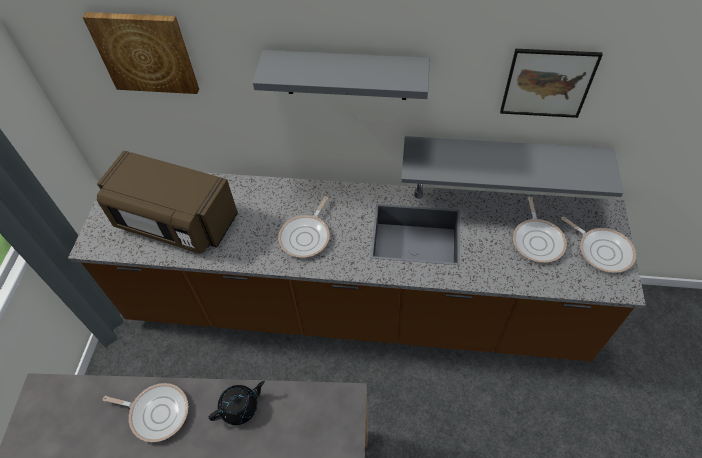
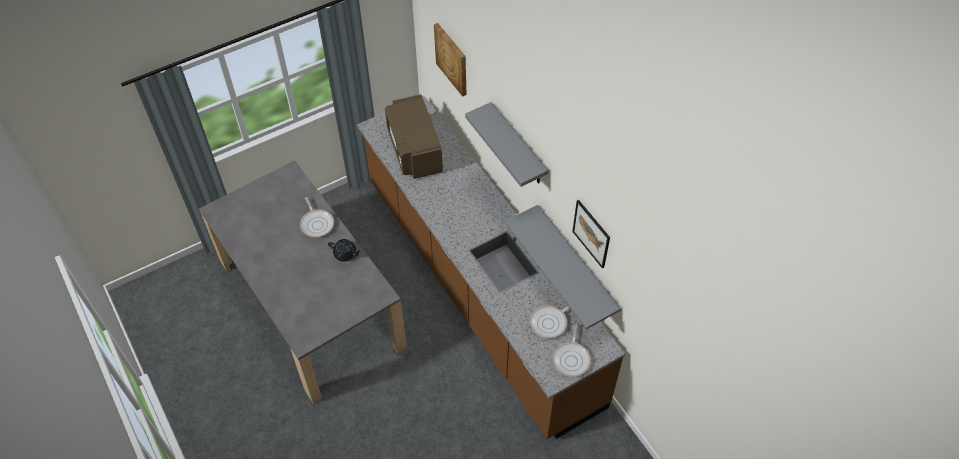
camera: 50 degrees right, 0 degrees up
frying pan [278,196,330,258] -> none

